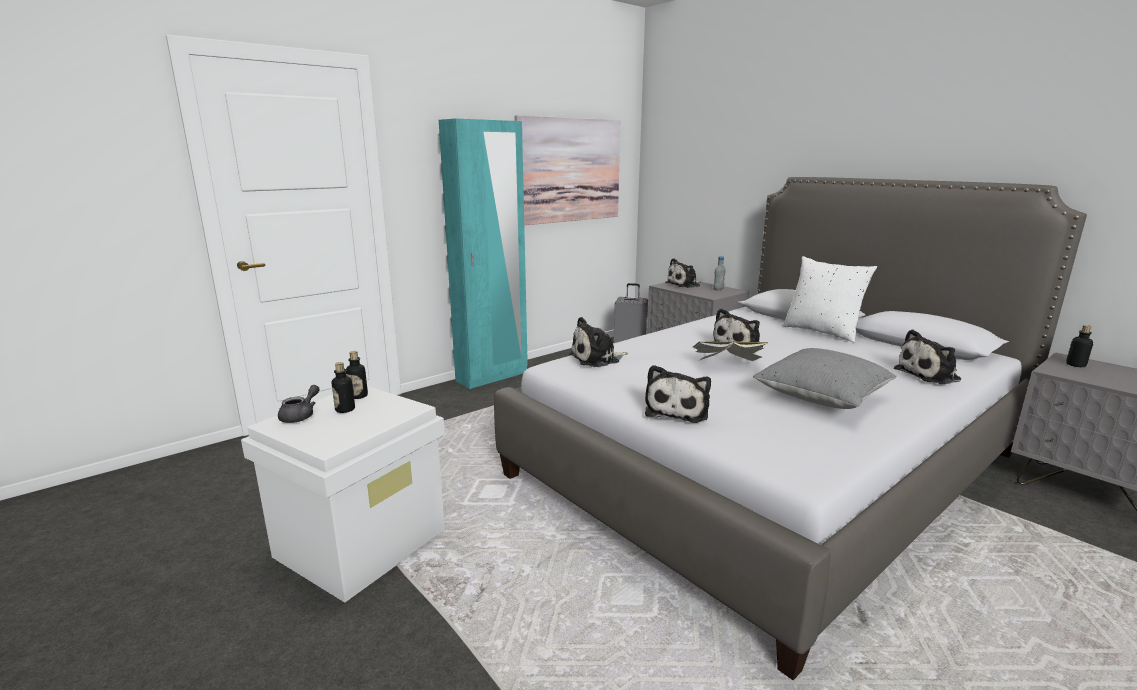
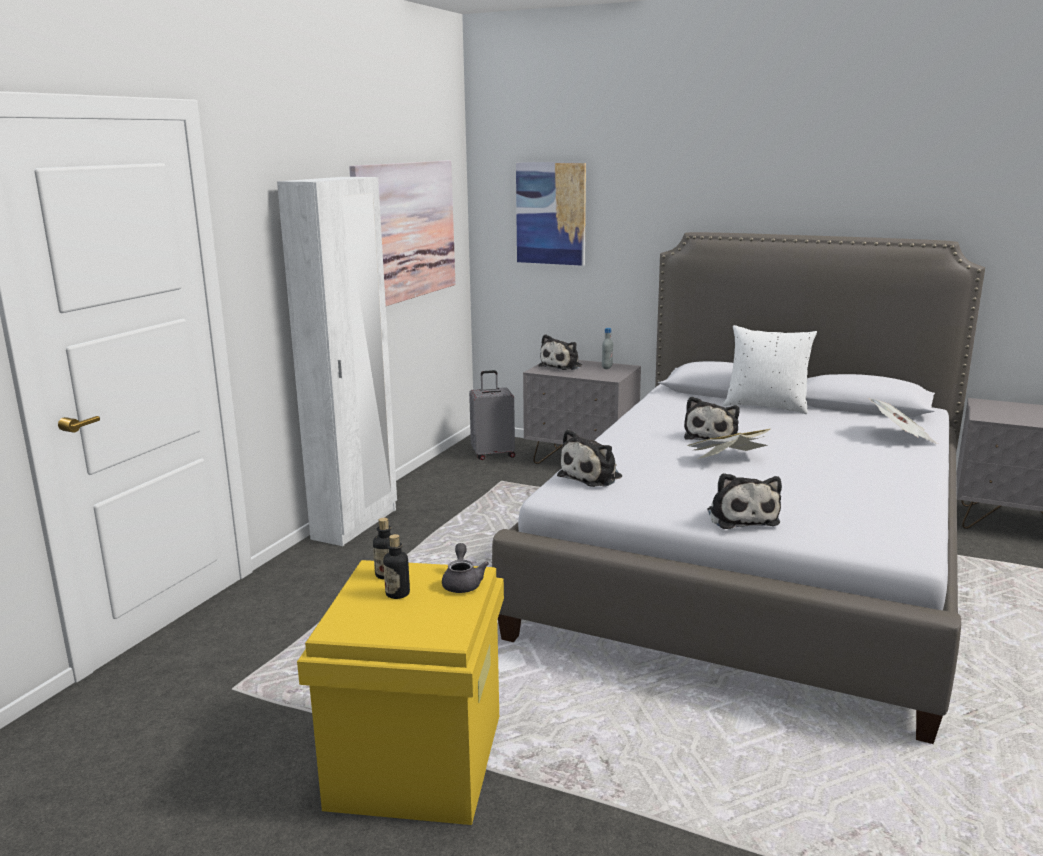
camera: 25 degrees left, 0 degrees up
white storage box [241,386,445,603] -> yellow storage box [297,560,504,825]
grey teapot [278,385,319,423] -> grey teapot moved to [442,543,489,593]
turquoise wardrobe [439,118,528,389] -> white wardrobe [277,177,397,546]
grey pillow [753,348,897,409] -> none
plush toy [894,329,961,384] -> newspaper [868,398,938,444]
bottle [1066,325,1093,367] -> none
none -> picture [516,163,586,266]

